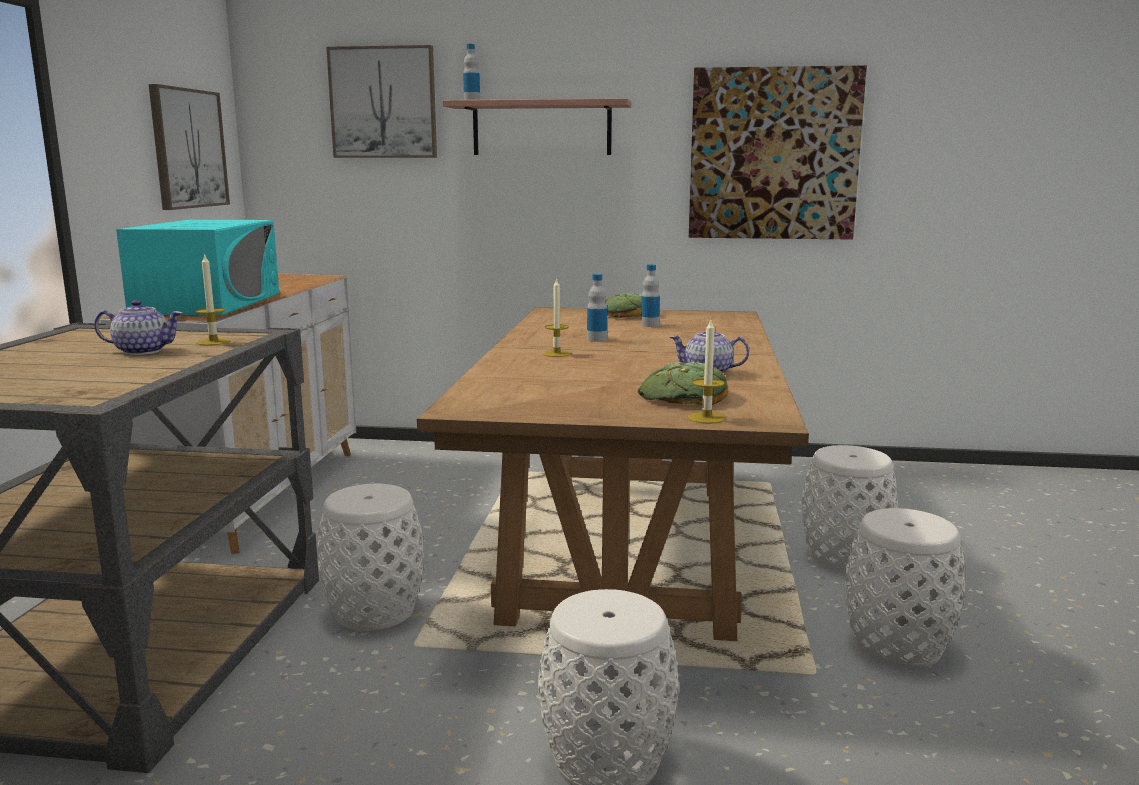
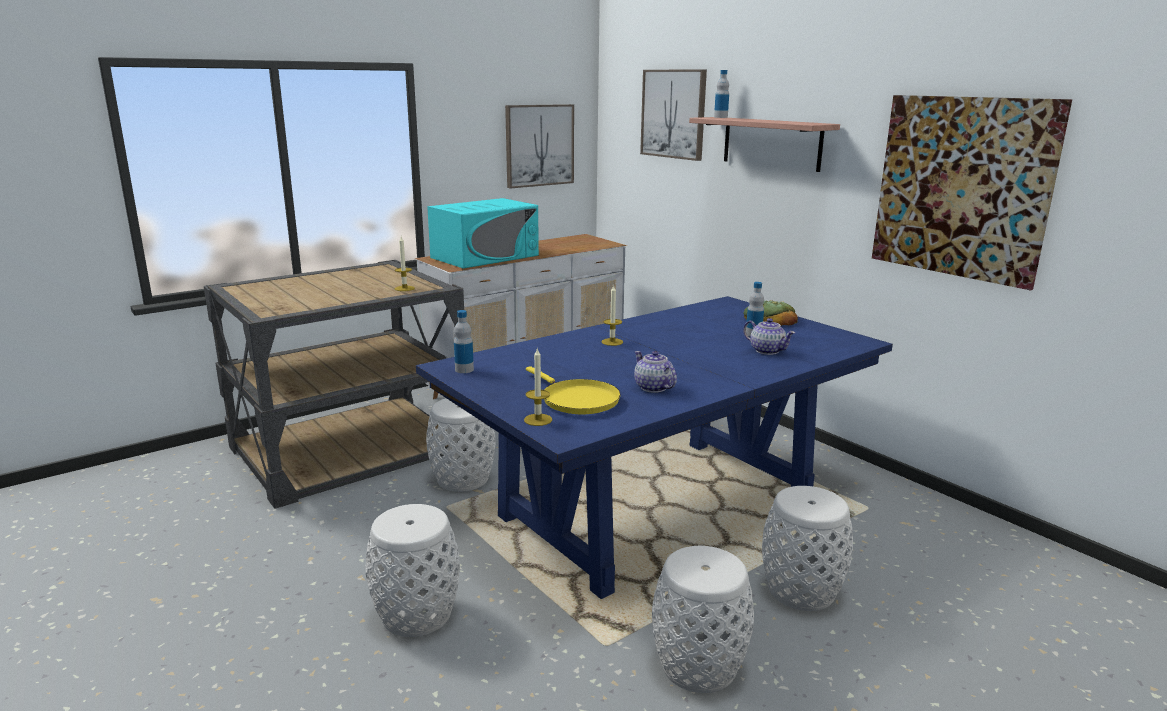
camera: 45 degrees right, 5 degrees up
teapot [94,300,182,355] -> teapot moved to [743,318,795,355]
brown dining table [417,307,809,641] -> blue dining table [416,296,893,599]
bottle [587,273,607,342] -> bottle moved to [454,310,474,373]
bread [638,362,728,405] -> yellow frying pan [526,366,621,414]

